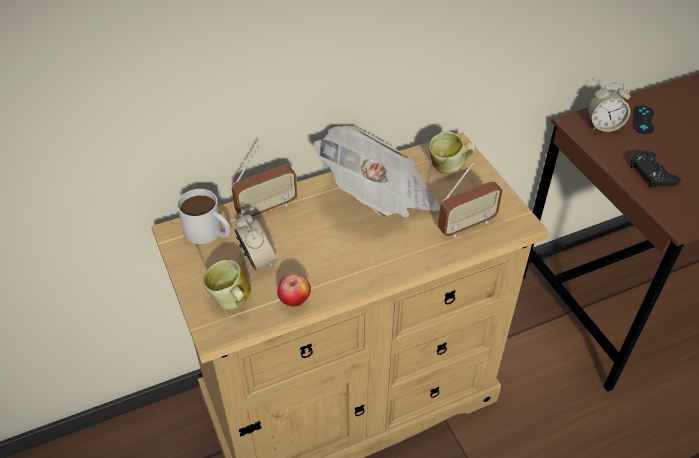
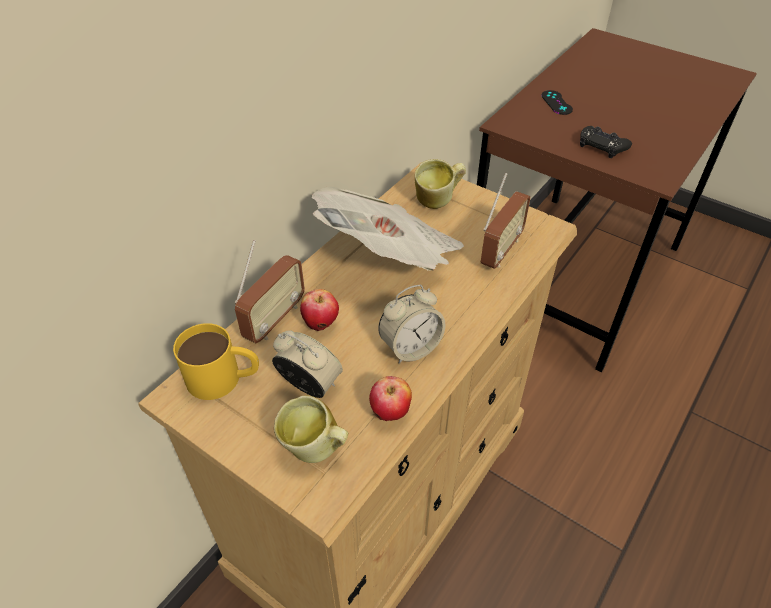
camera: 30 degrees left, 0 degrees up
white mug [177,189,231,244] -> yellow mug [173,323,259,400]
alarm clock [587,82,630,132] -> alarm clock moved to [378,285,445,364]
none -> apple [300,289,339,331]

